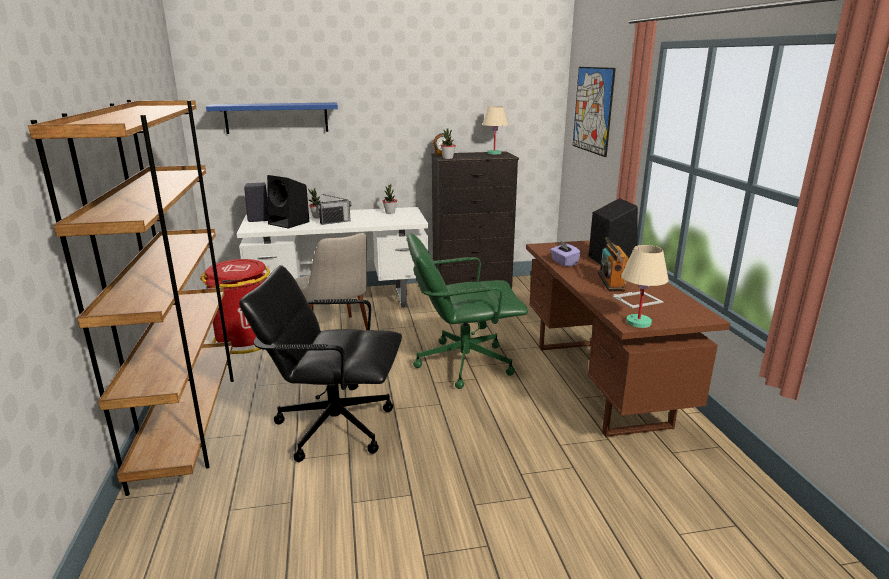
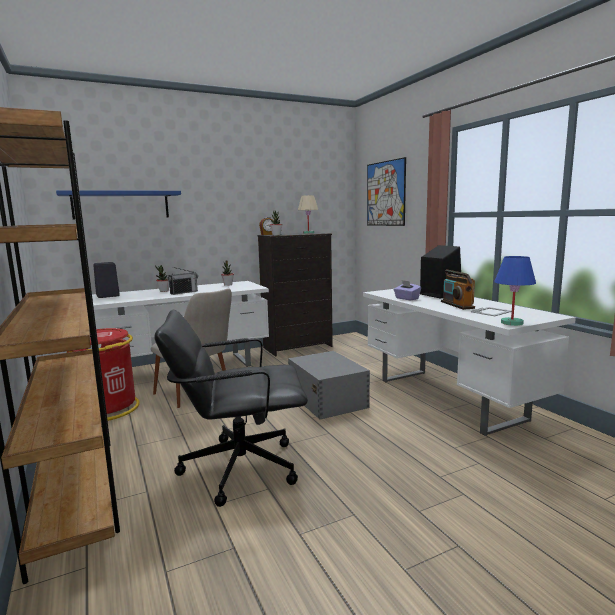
camera: 15 degrees left, 10 degrees down
black speaker [267,175,310,229] -> none
green office chair [407,233,528,389] -> grey storage box [288,351,370,420]
brown desk [526,240,730,437] -> white desk [363,289,576,436]
beige table lamp [621,245,669,328] -> blue table lamp [494,256,536,326]

